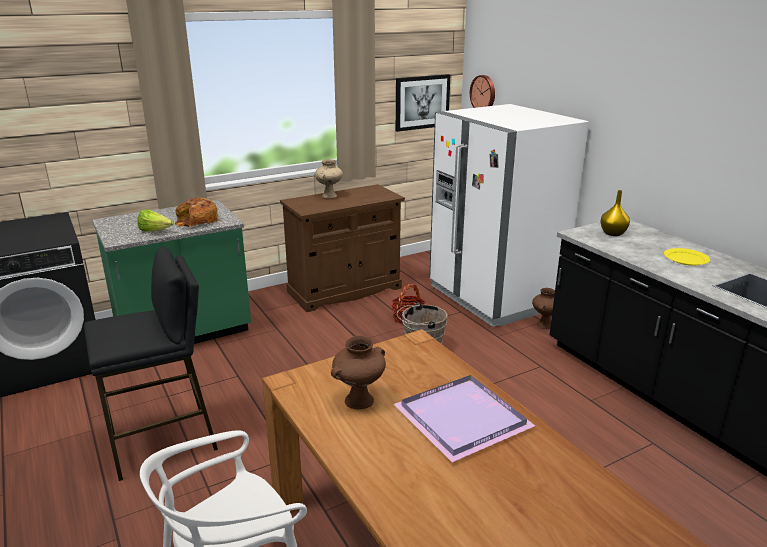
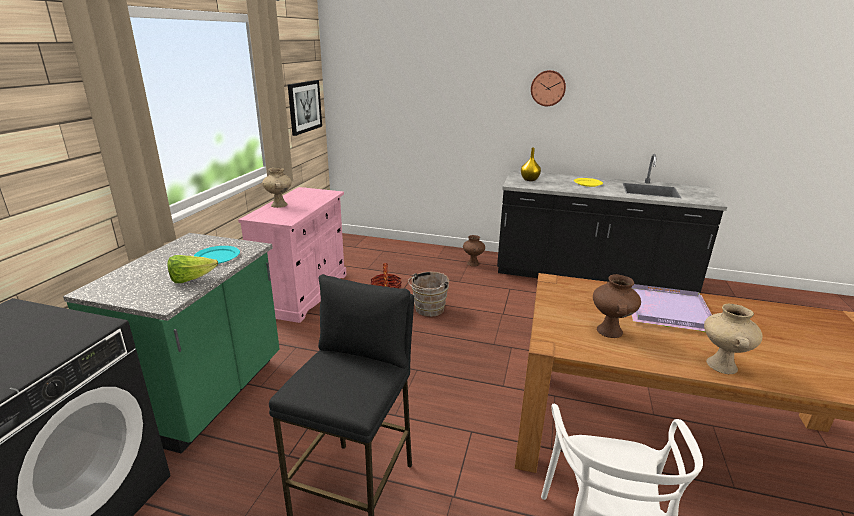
camera: 45 degrees left, 0 degrees up
bread [174,197,219,227] -> turquoise plate [194,246,240,264]
brown cabinet [280,184,405,312] -> pink cabinet [238,187,346,323]
white fridge [429,104,589,327] -> none
wall clock [470,75,495,108] -> wall clock moved to [531,70,566,106]
none -> beige vase [704,304,763,374]

